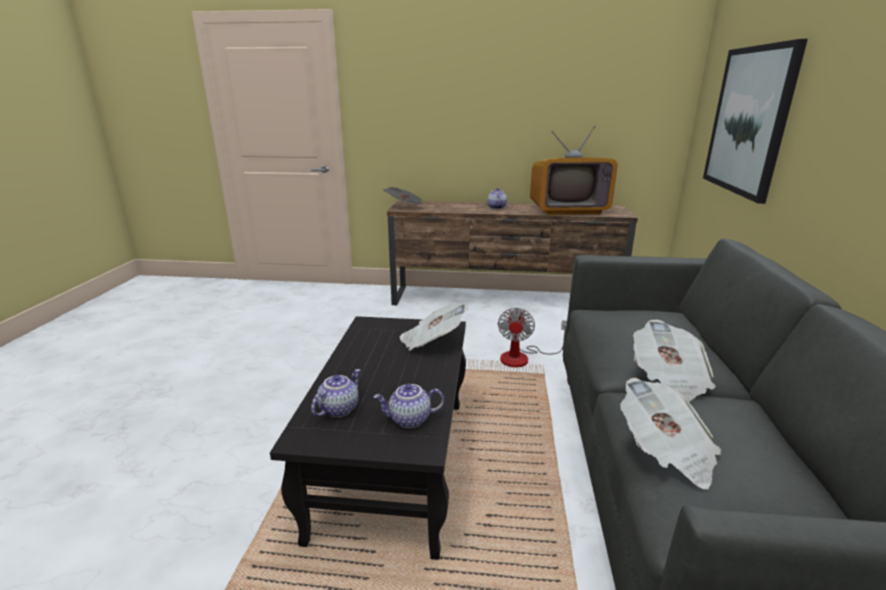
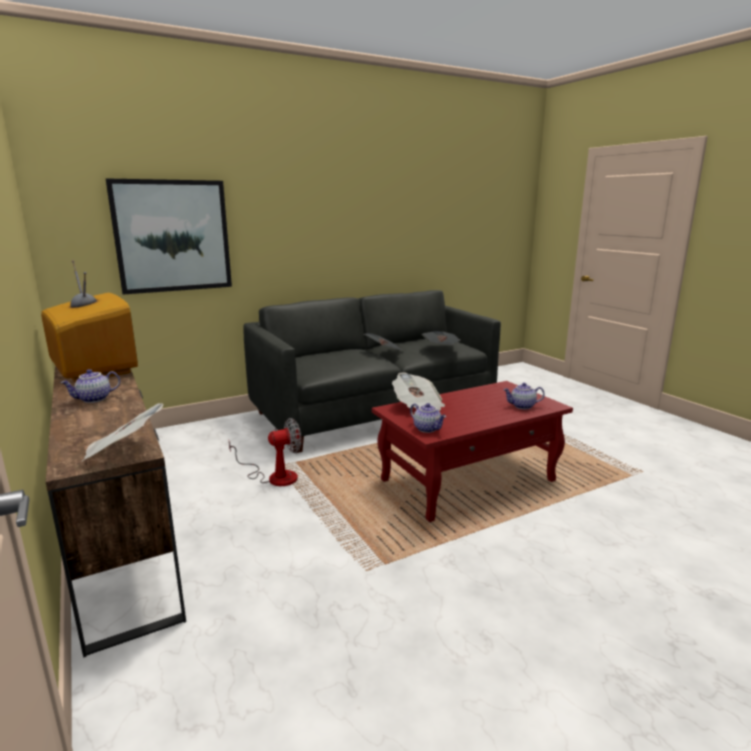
camera: 125 degrees left, 5 degrees down
black coffee table [270,316,466,560] -> red coffee table [372,381,573,522]
teapot [373,384,444,428] -> teapot moved to [410,403,446,433]

